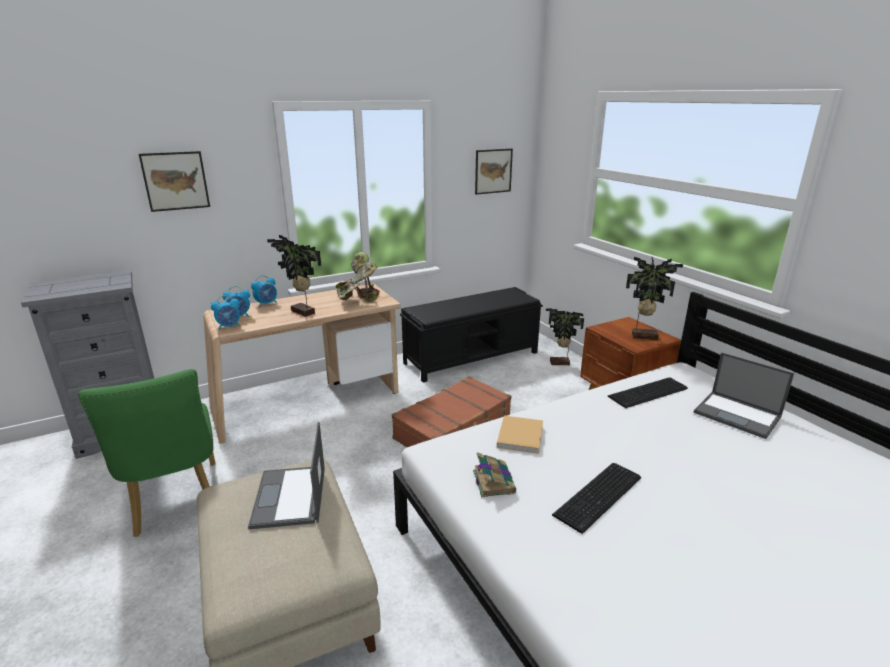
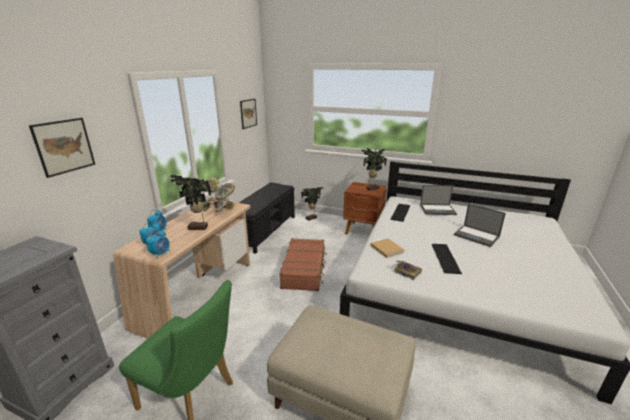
camera: 40 degrees left, 0 degrees up
laptop [248,422,325,529] -> laptop moved to [454,203,506,247]

